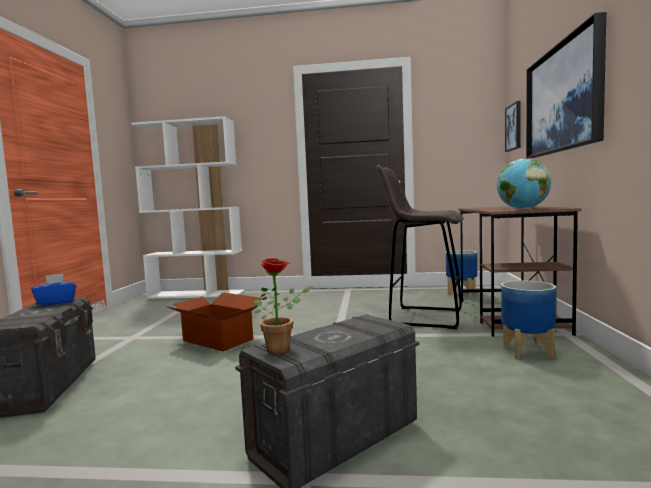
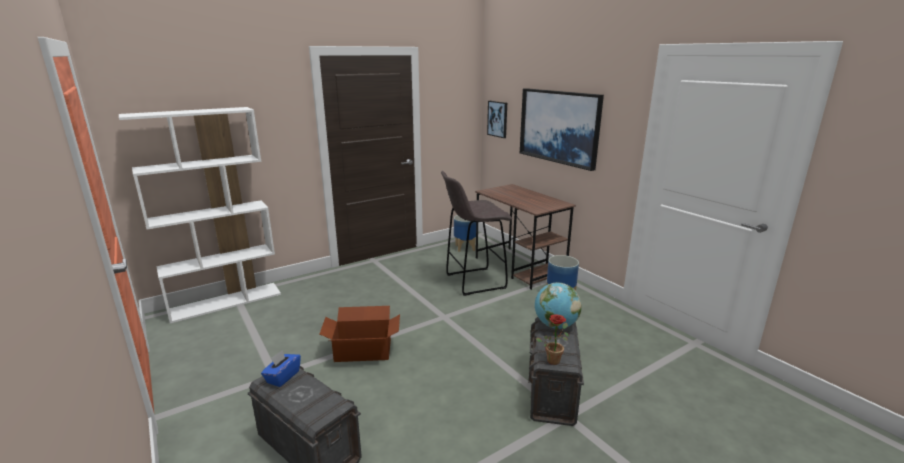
camera: 40 degrees left, 15 degrees up
globe [497,159,551,209] -> globe moved to [535,282,582,329]

